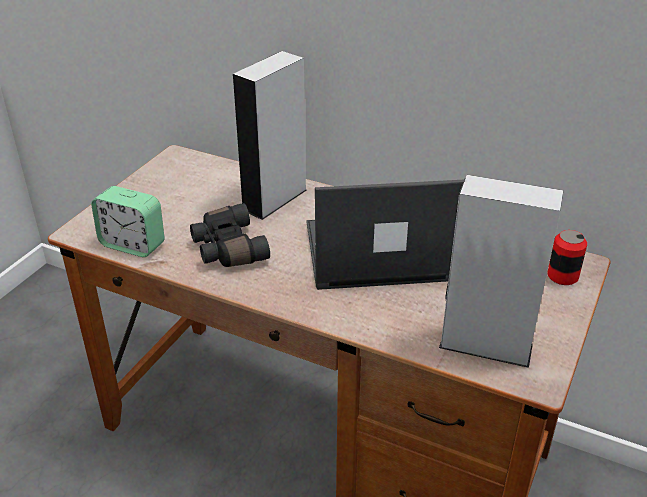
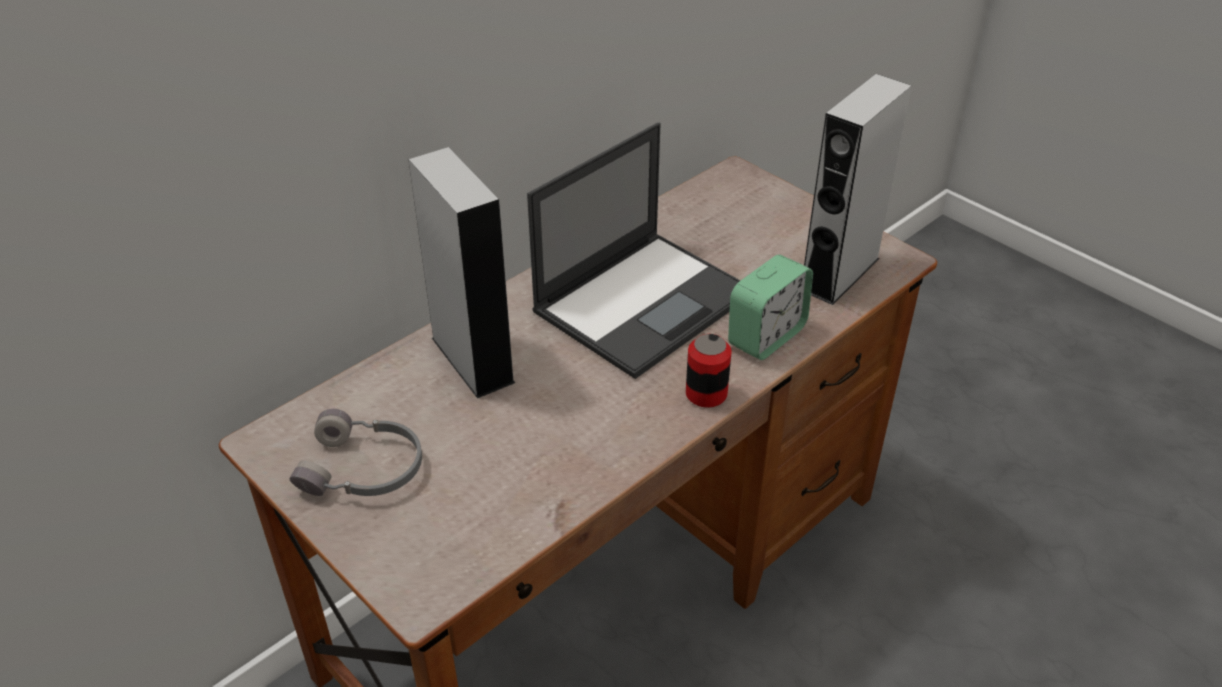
camera: 70 degrees left, 5 degrees up
alarm clock [91,186,165,257] -> alarm clock moved to [728,255,813,360]
black binoculars [190,203,270,267] -> none
laptop [307,180,464,290] -> laptop turned 150 degrees counterclockwise [527,122,741,379]
can [547,230,587,285] -> can moved to [686,334,732,408]
none -> grey headphones [289,409,422,496]

